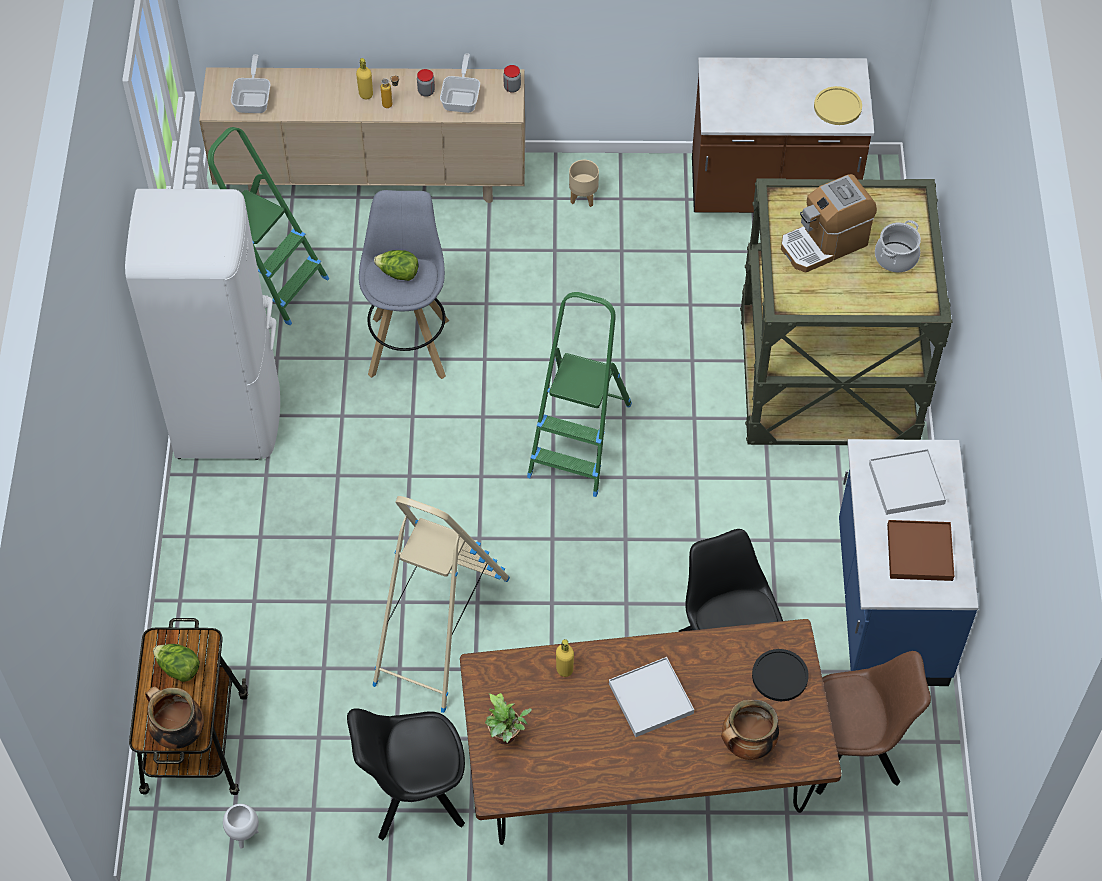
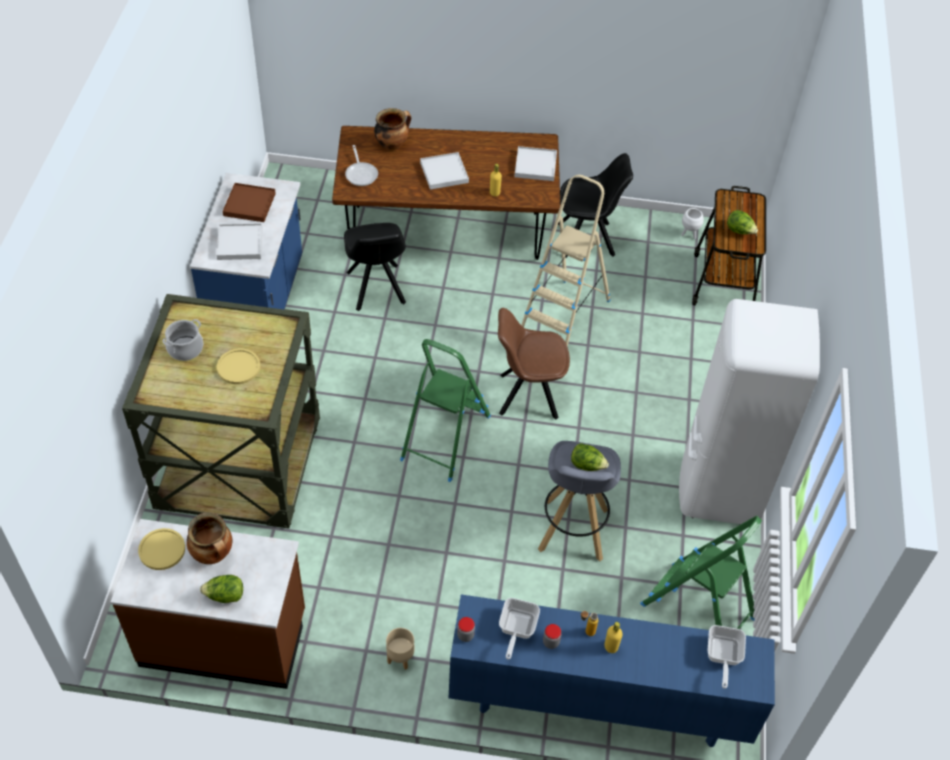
camera: 175 degrees left, 5 degrees down
cooking pot [145,686,204,749] -> cooking pot moved to [187,512,232,564]
beige cabinet [199,67,525,203] -> blue cabinet [449,594,775,747]
potted plant [485,693,532,744] -> white tray [514,146,557,181]
black plate [752,649,809,701] -> frying pan [345,145,378,186]
coffee machine [781,174,877,273] -> yellow plate [217,349,260,384]
brown chair [815,651,931,795] -> brown chair moved to [498,308,570,420]
none -> lettuce [200,575,243,603]

